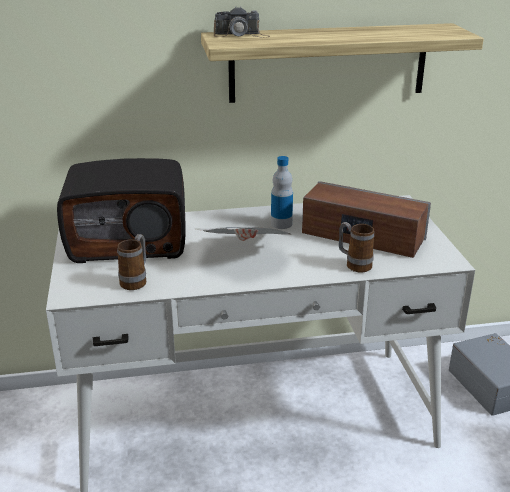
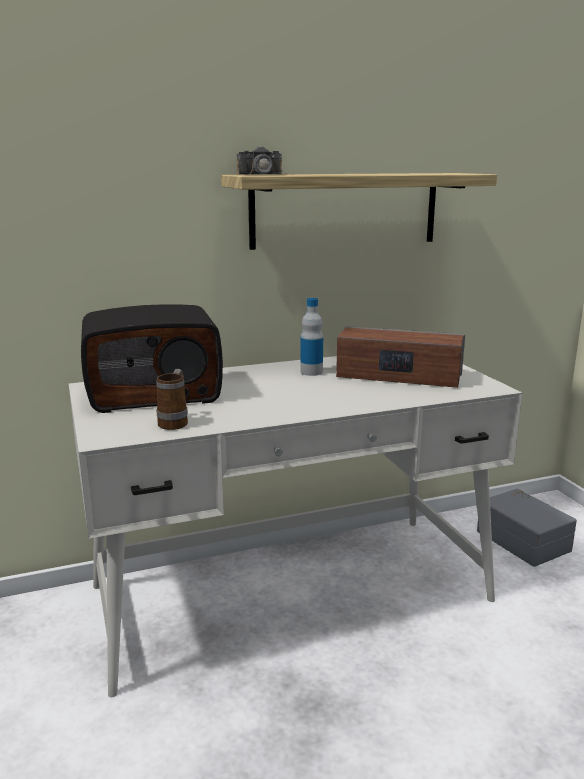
camera: 10 degrees left, 10 degrees down
newspaper [194,227,291,241] -> none
mug [339,222,374,273] -> none

